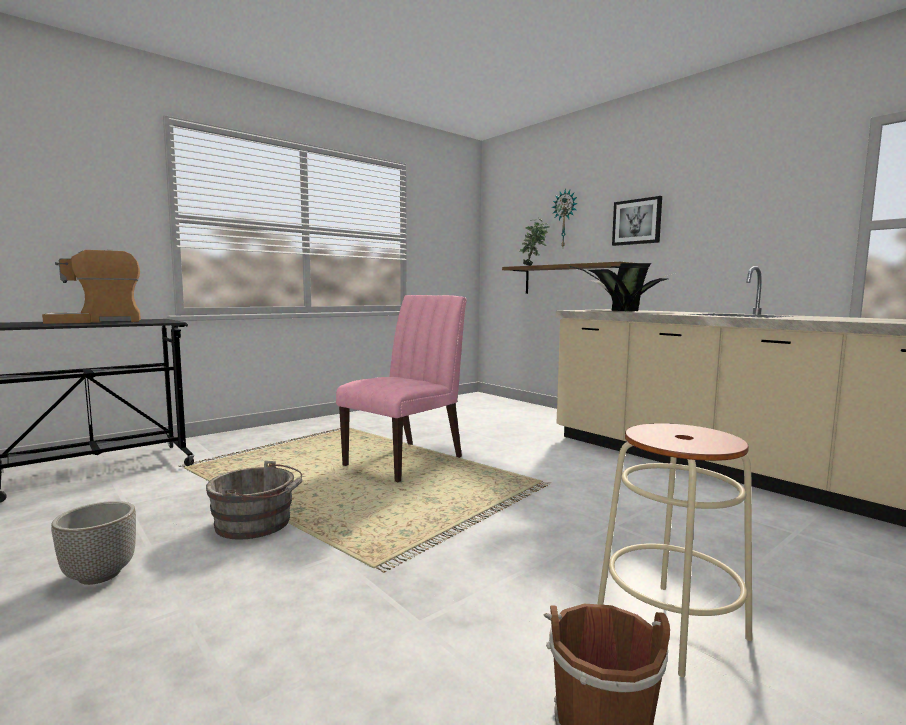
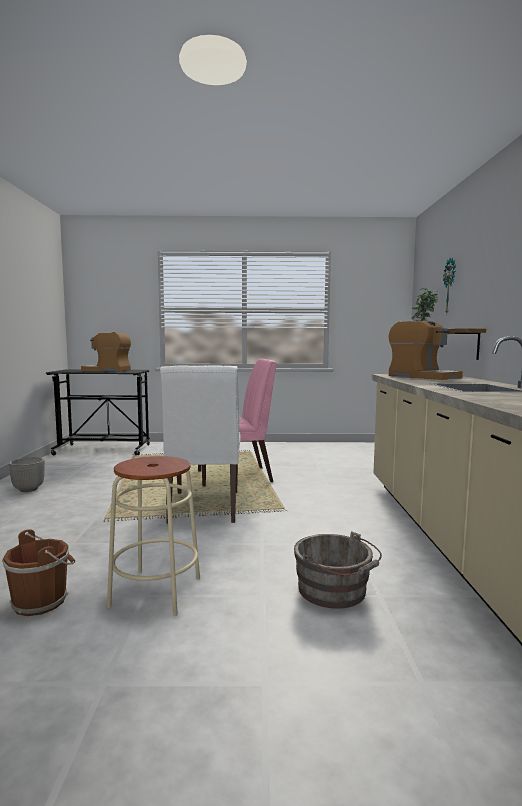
camera: 40 degrees right, 0 degrees up
grey bucket [206,461,303,540] -> grey bucket moved to [294,531,382,609]
potted plant [570,263,676,311] -> coffee machine [389,320,463,380]
picture [612,196,662,246] -> none
none -> white chair [160,365,241,523]

